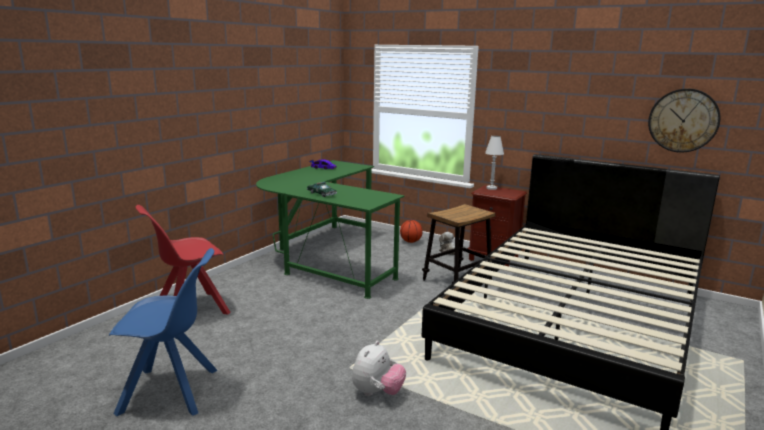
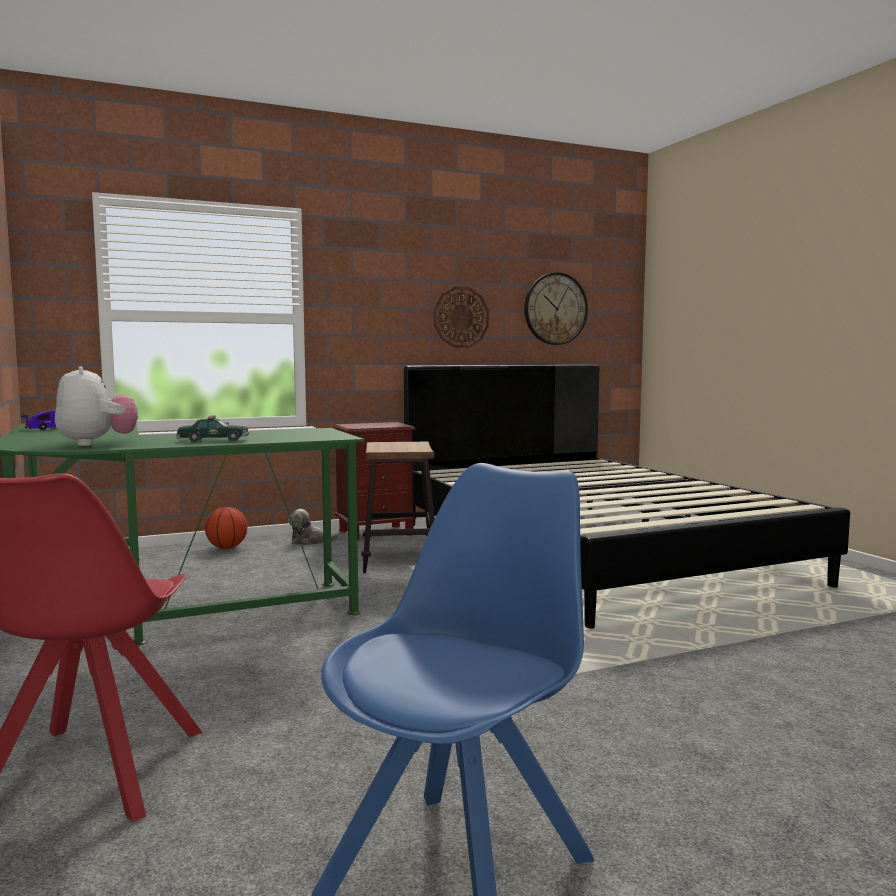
camera: 55 degrees left, 10 degrees down
plush toy [352,341,406,396] -> plush toy moved to [55,366,138,446]
white table lamp [485,136,504,190] -> none
none -> wall clock [434,287,489,348]

